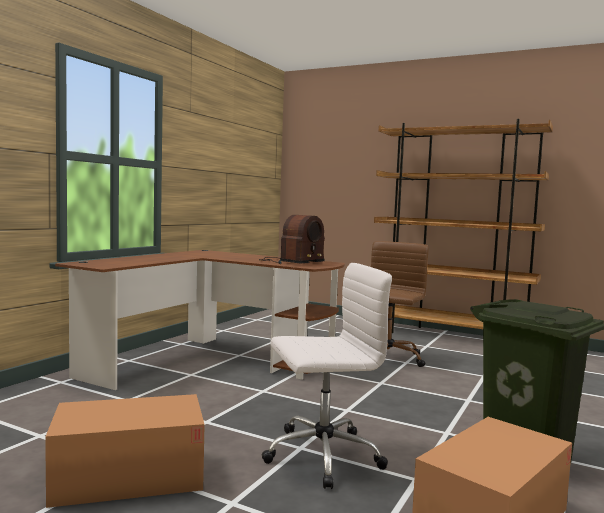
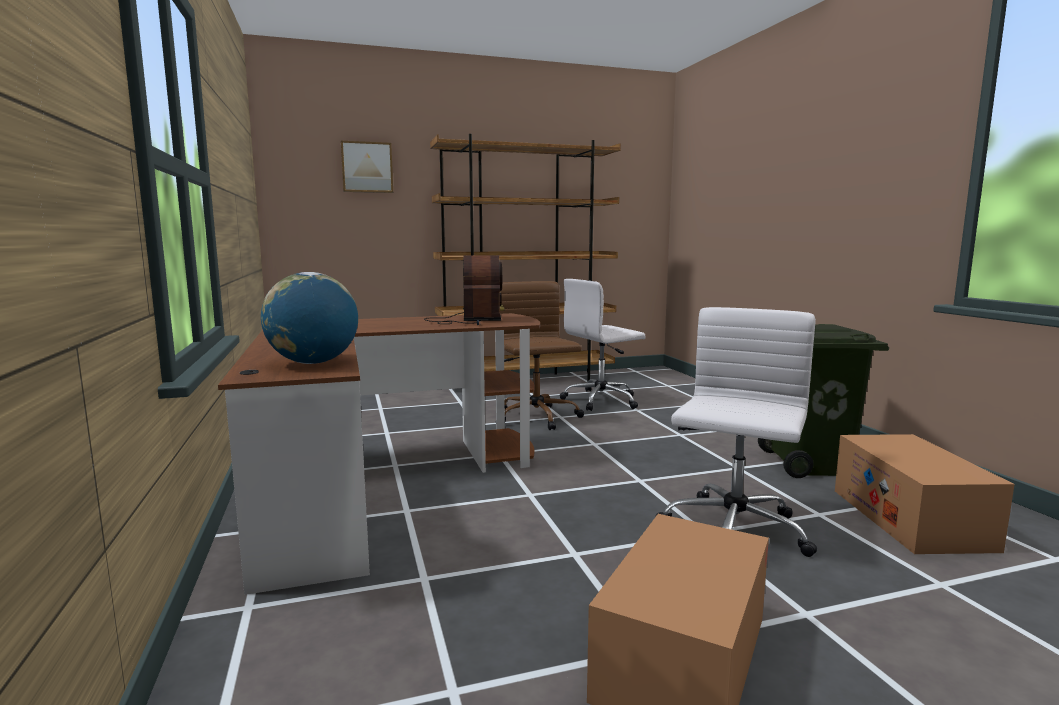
camera: 45 degrees left, 5 degrees up
none -> globe [261,272,358,364]
none -> picture [341,141,393,193]
none -> white office chair [560,279,646,411]

